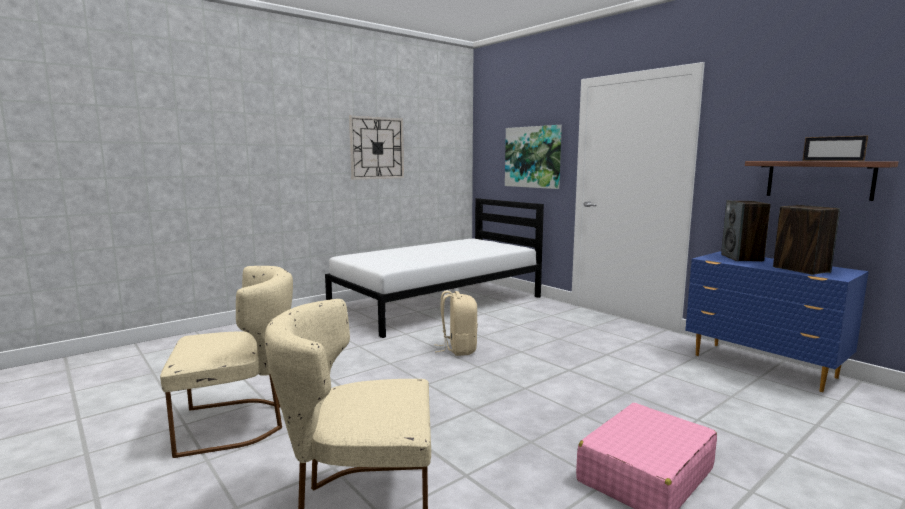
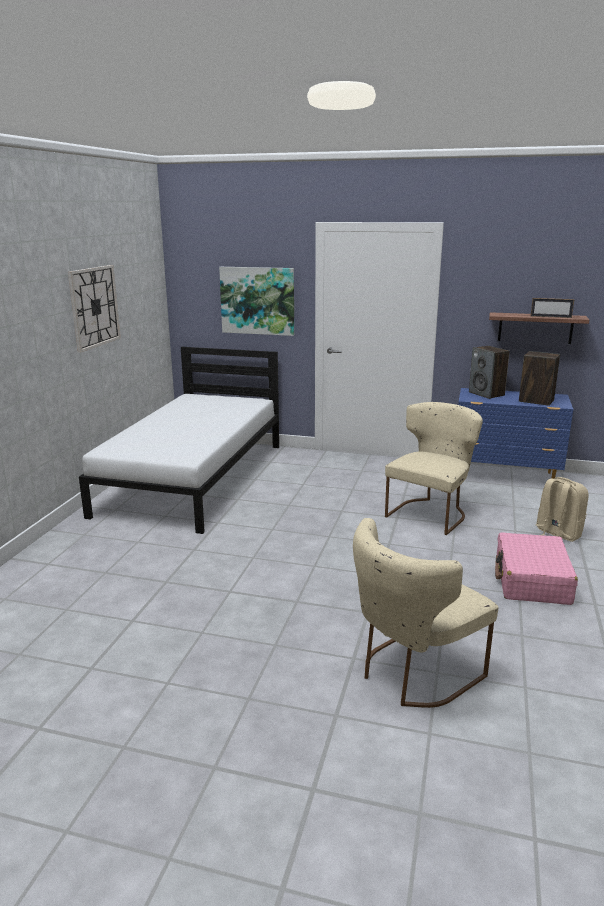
camera: 35 degrees left, 10 degrees up
beige chair [160,266,293,458] -> beige chair moved to [385,402,483,535]
beige backpack [434,291,478,356] -> beige backpack moved to [536,477,589,542]

